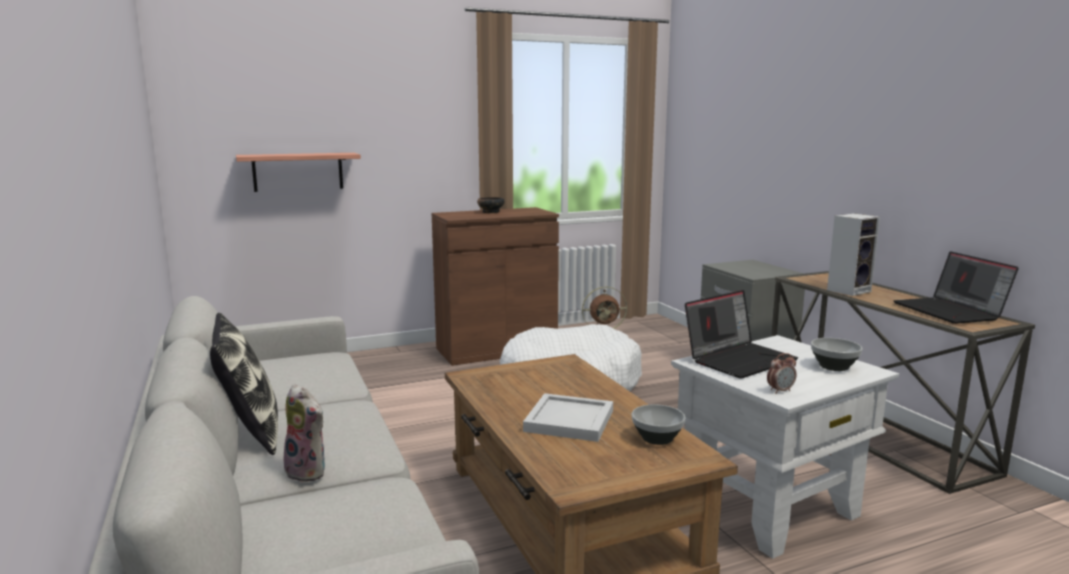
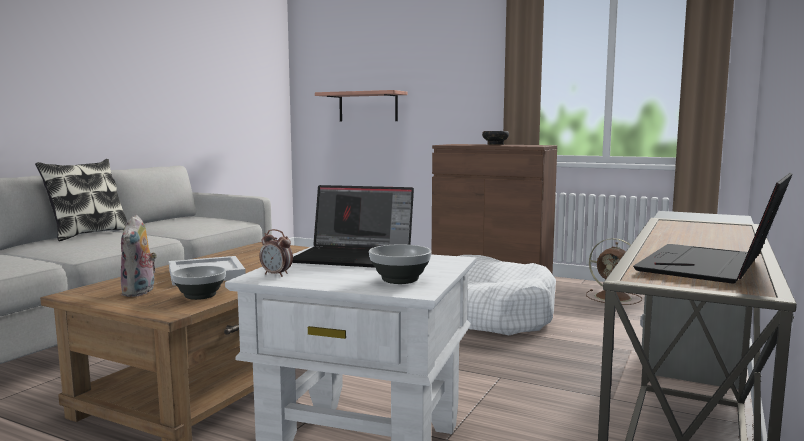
camera: 50 degrees right, 5 degrees down
plush toy [284,384,325,483] -> plush toy moved to [121,215,157,297]
speaker [827,213,880,296] -> none

